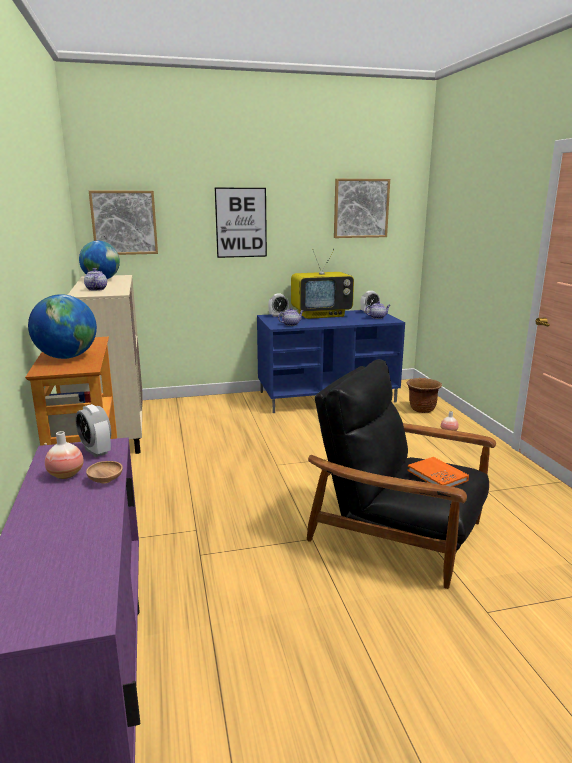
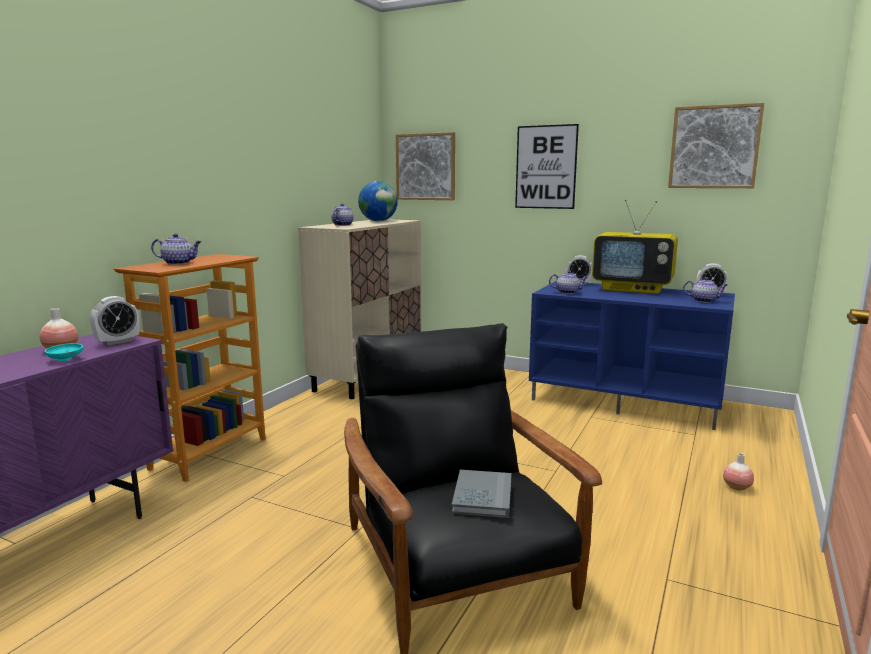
camera: 40 degrees right, 5 degrees down
globe [28,294,97,359] -> teapot [151,233,201,265]
alarm clock [75,404,111,457] -> alarm clock turned 135 degrees counterclockwise [90,296,140,346]
brown bowl [86,461,123,484] -> turquoise bowl [45,343,83,361]
brown planter [407,378,442,413] -> none
orange book [407,457,469,487] -> grey book [452,470,511,518]

